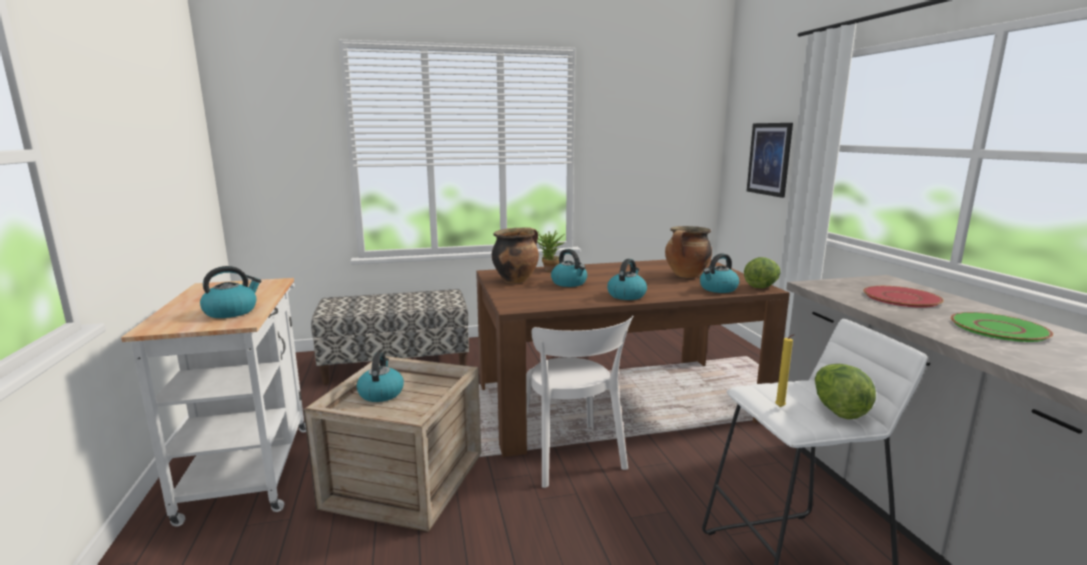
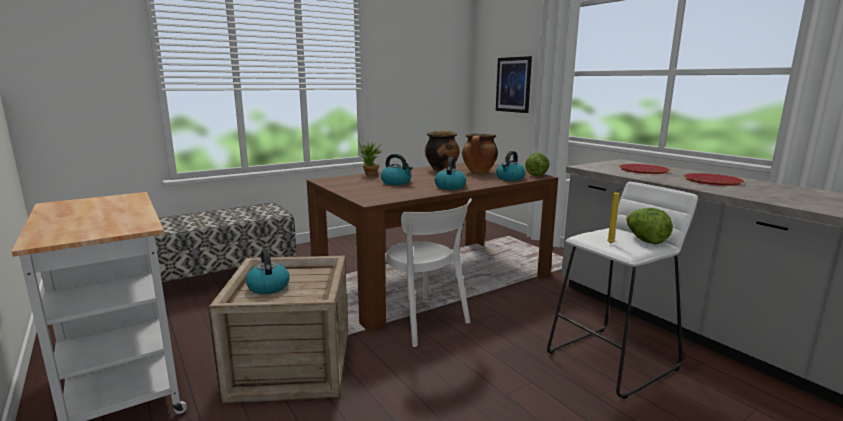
camera: 20 degrees left, 0 degrees up
kettle [200,266,261,318] -> none
cooking pot [492,227,539,283] -> cooking pot moved to [425,131,460,171]
green plate [951,312,1053,342] -> red plate [683,173,744,186]

